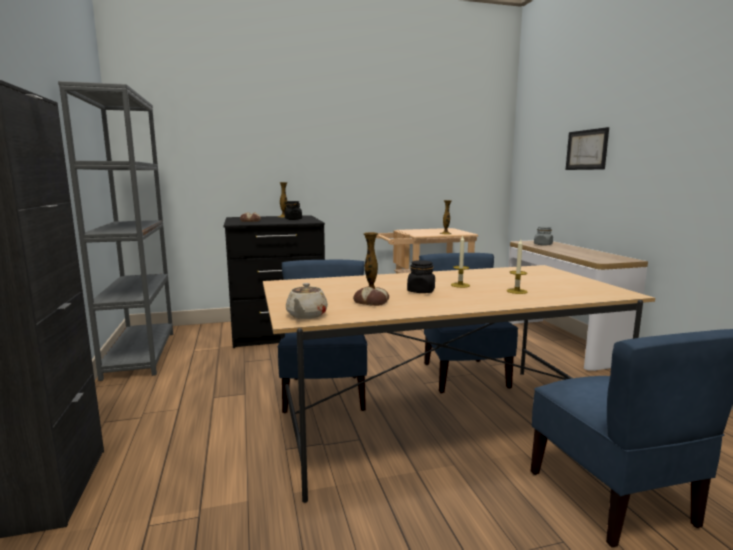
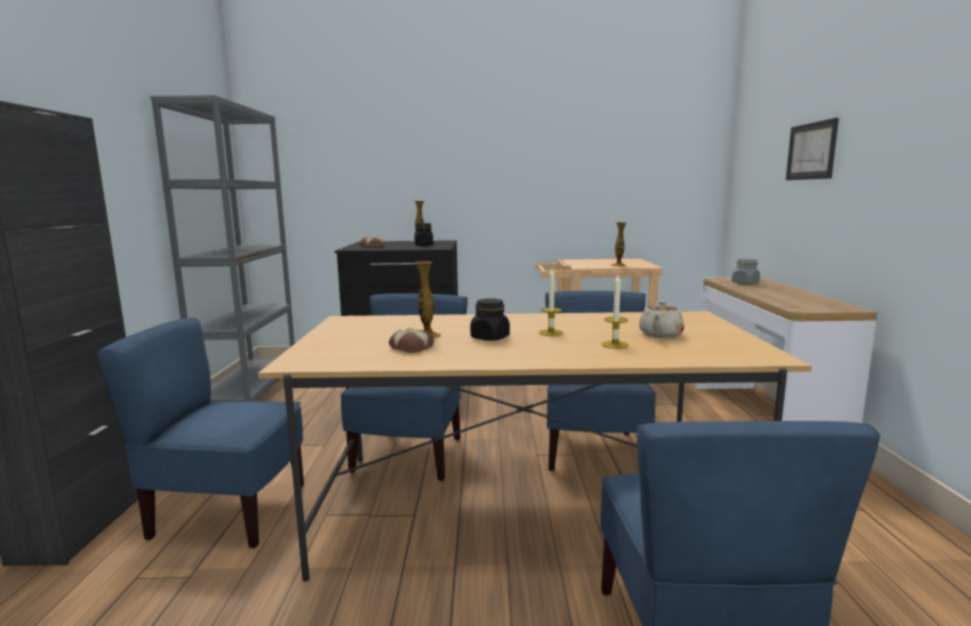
camera: 15 degrees right, 0 degrees up
beige teapot [286,283,328,319] -> beige teapot moved to [639,301,685,338]
none -> blue chair [97,318,304,548]

